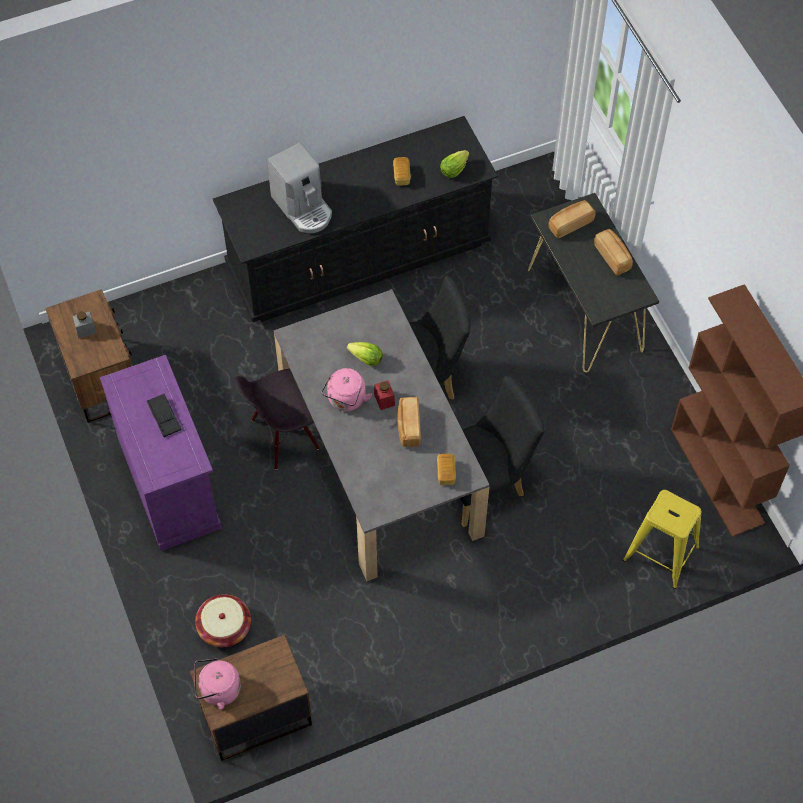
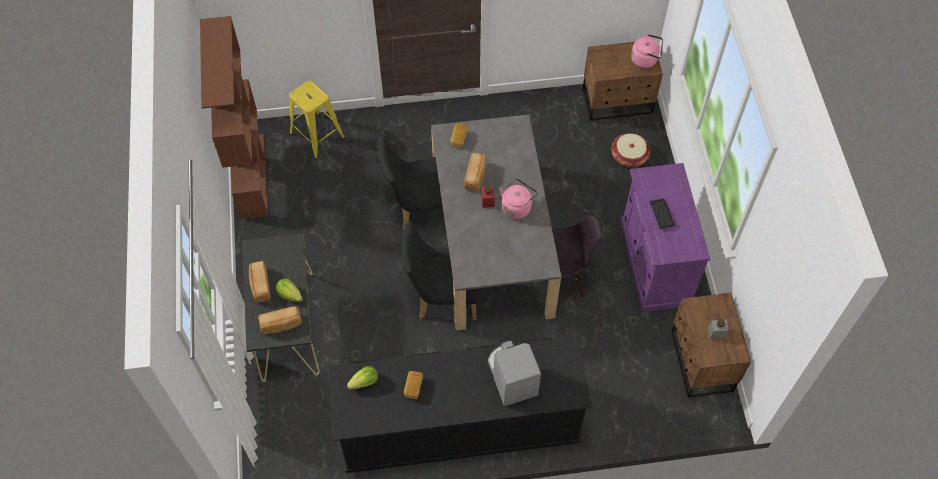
camera: 165 degrees left, 0 degrees up
lettuce [347,342,383,366] -> lettuce moved to [276,278,303,302]

